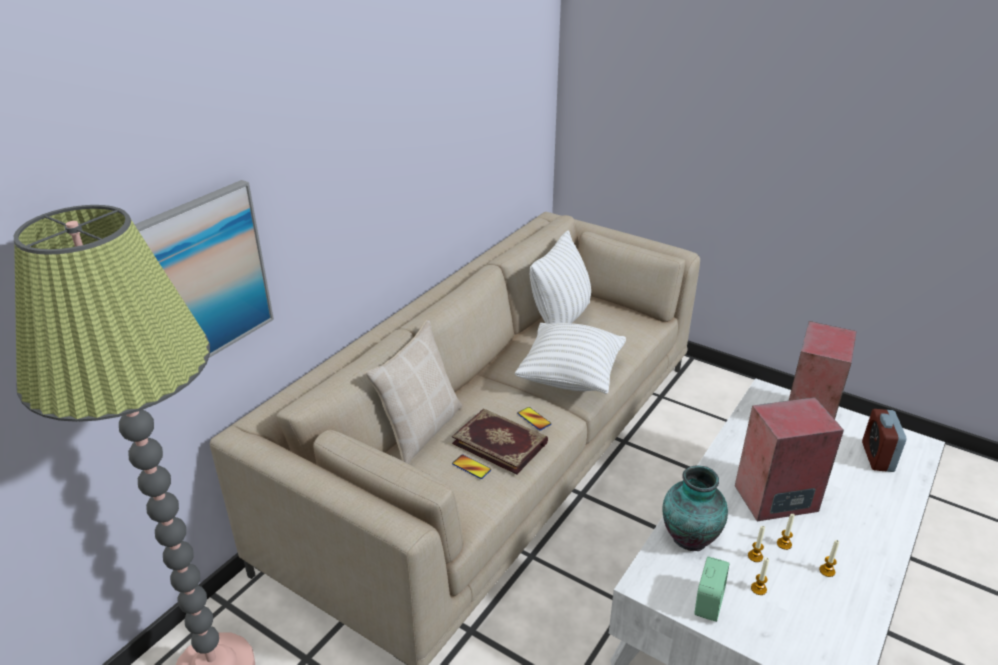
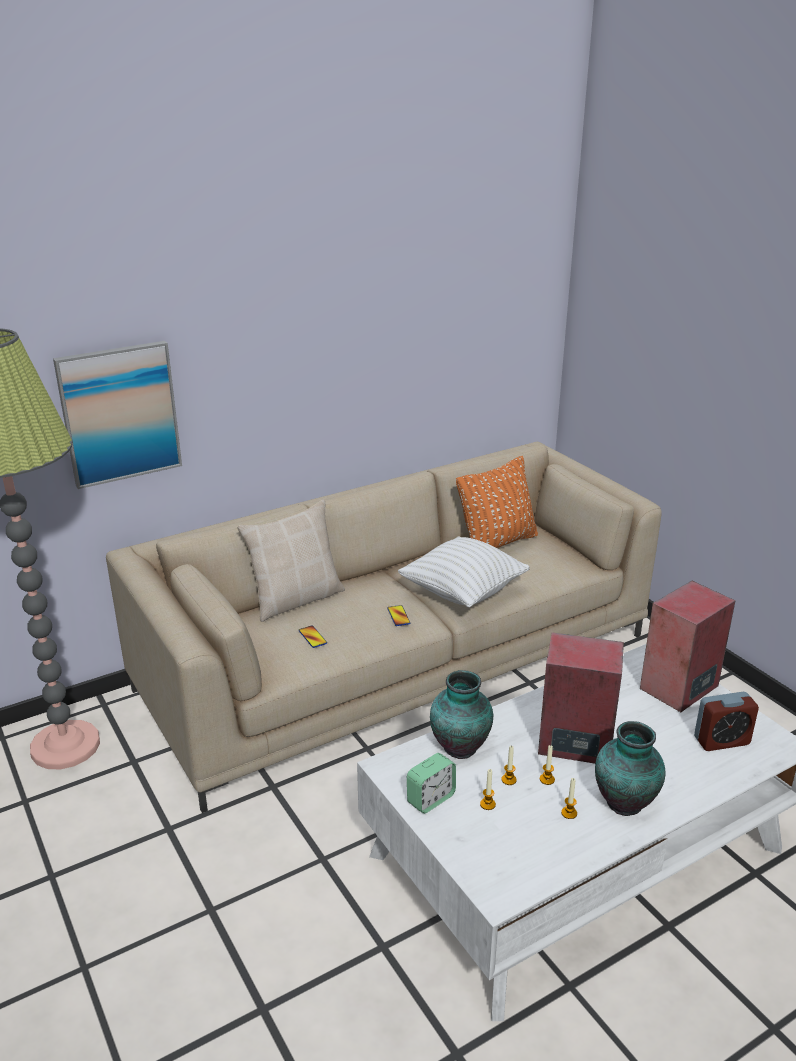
camera: 25 degrees right, 5 degrees down
book [452,409,548,475] -> none
white pillow [530,231,591,324] -> orange pillow [456,456,538,548]
alarm clock [862,409,906,472] -> alarm clock turned 135 degrees counterclockwise [694,691,759,751]
none -> vase [595,721,666,816]

